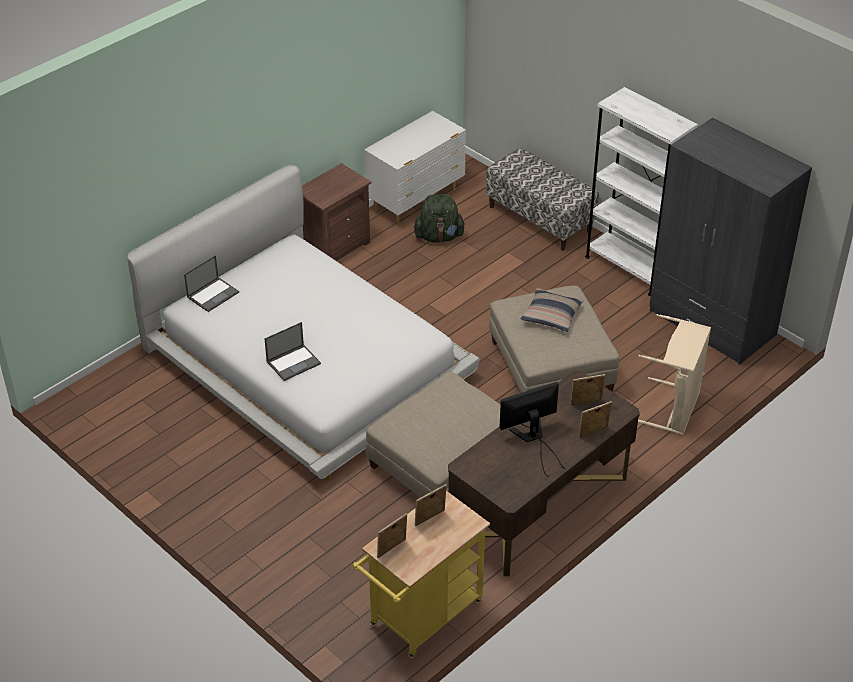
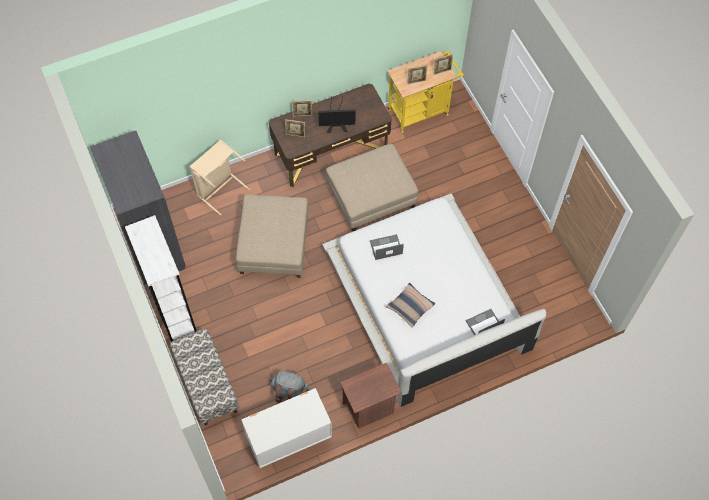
camera: 160 degrees left, 20 degrees up
laptop [265,322,321,381] -> laptop moved to [370,234,404,260]
green backpack [414,194,466,243] -> grey backpack [270,370,309,403]
pillow [521,288,583,332] -> pillow moved to [386,283,435,328]

